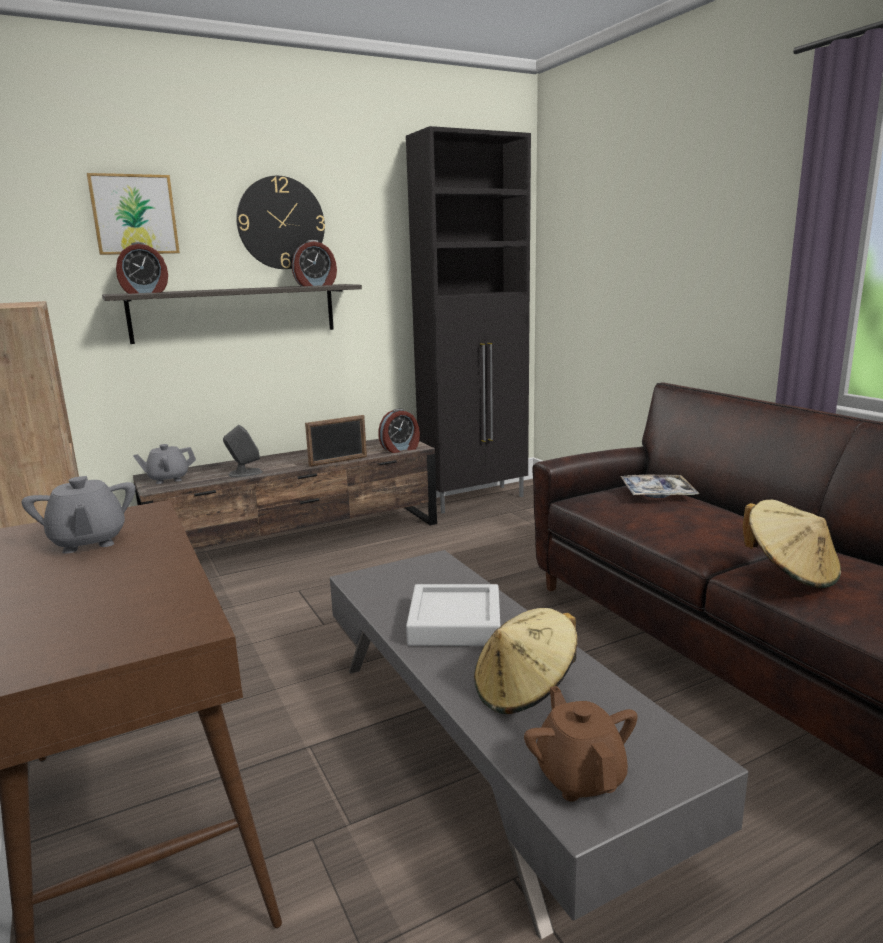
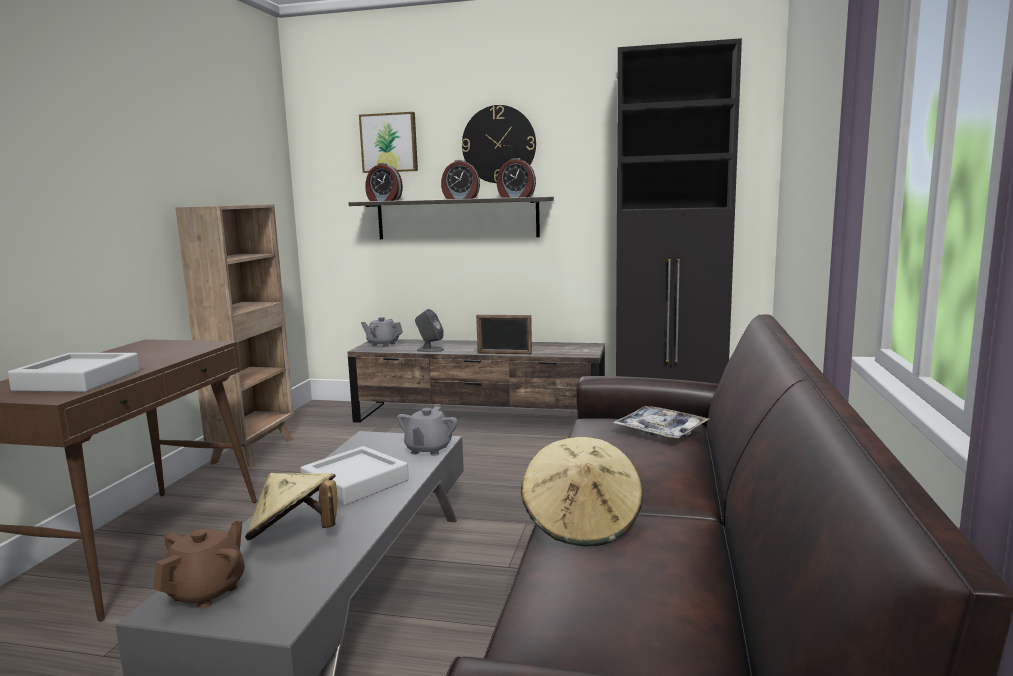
camera: 40 degrees right, 5 degrees down
grey teapot [21,476,135,554] -> grey teapot moved to [397,406,458,456]
alarm clock [378,409,420,453] -> alarm clock moved to [441,160,480,199]
none -> grey tray [8,353,140,392]

